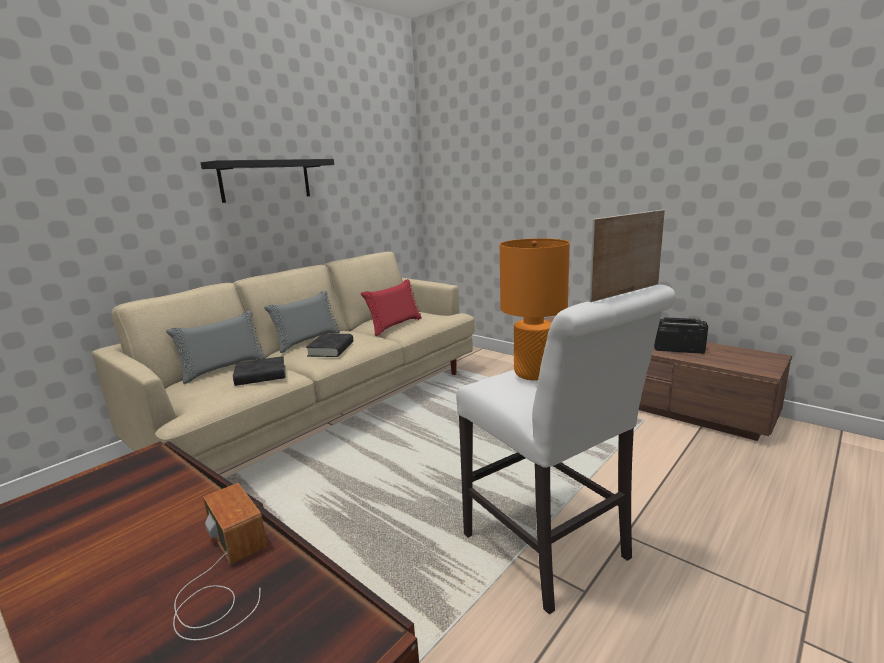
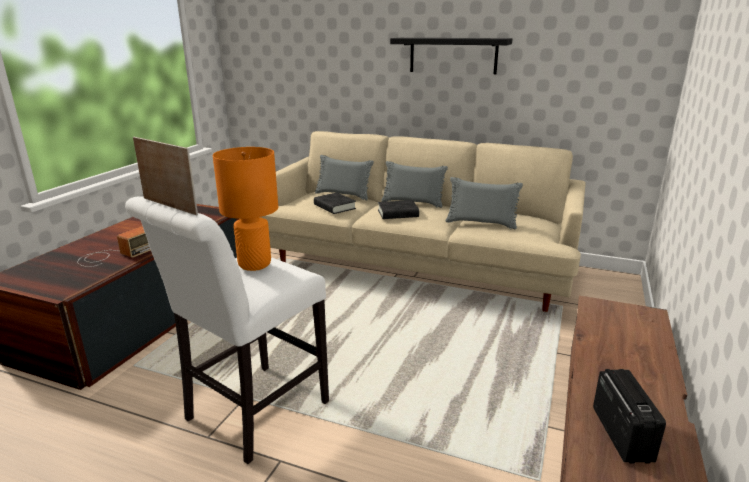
camera: 70 degrees right, 5 degrees up
red pillow [361,279,421,336] -> grey pillow [446,177,523,229]

